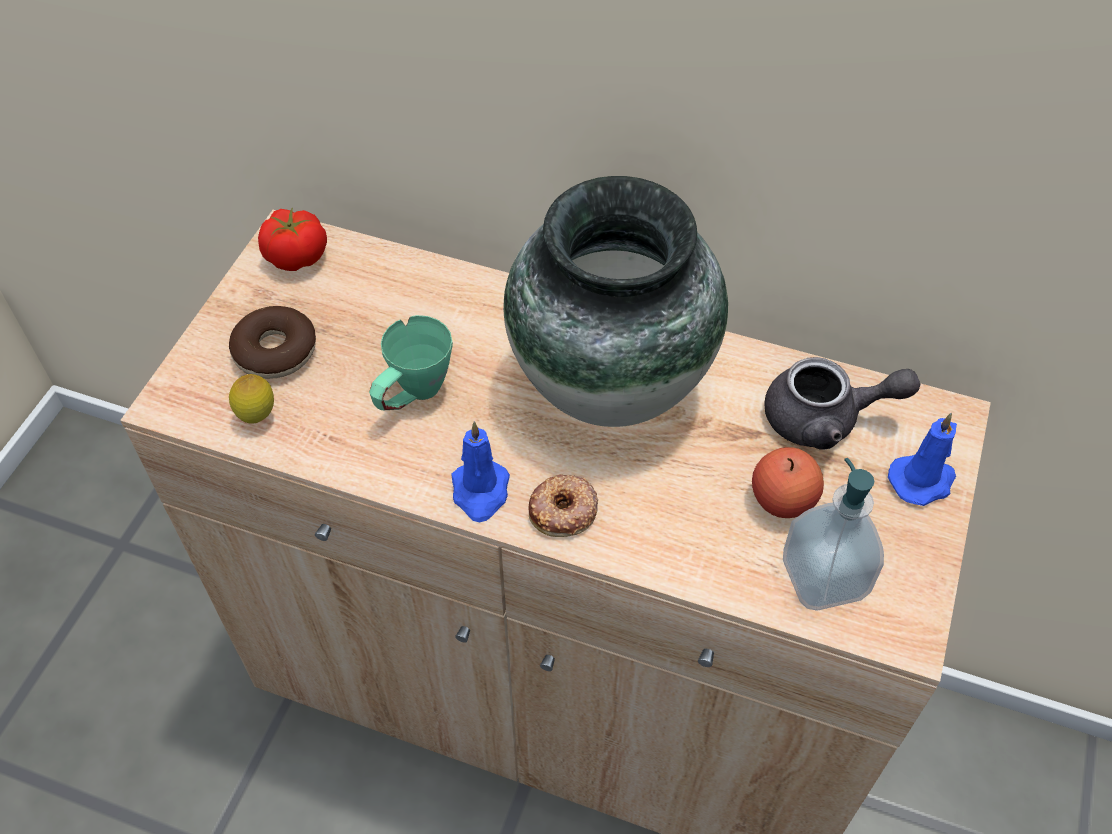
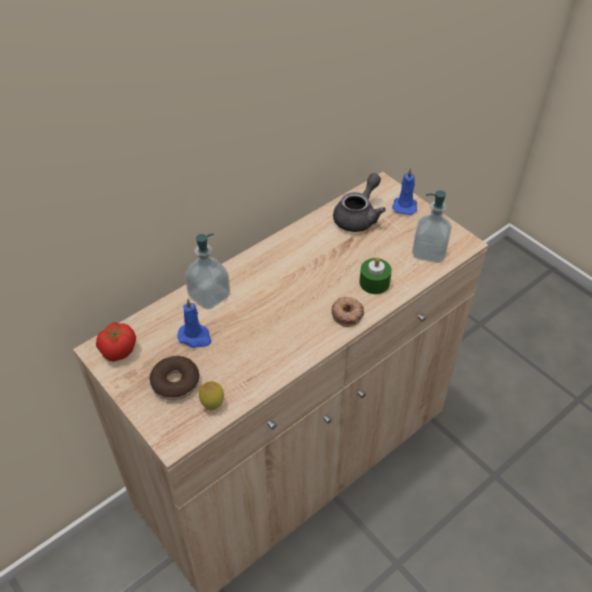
camera: 60 degrees left, 5 degrees down
green mug [369,315,453,410] -> none
blue candle [452,421,510,522] -> blue candle moved to [178,299,211,348]
vase [503,176,728,427] -> none
apple [752,447,824,518] -> none
none -> soap dispenser [185,233,230,310]
none -> green candle [359,257,392,294]

